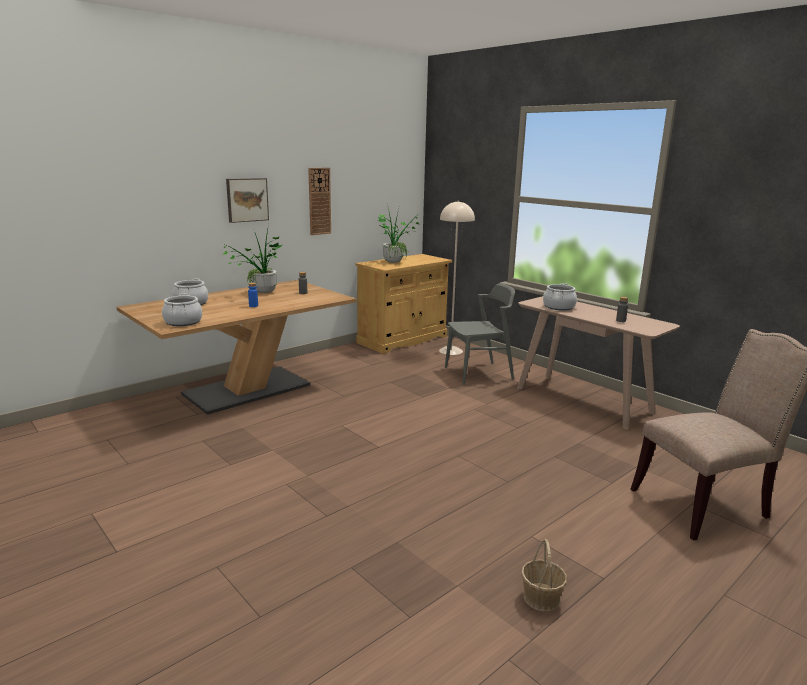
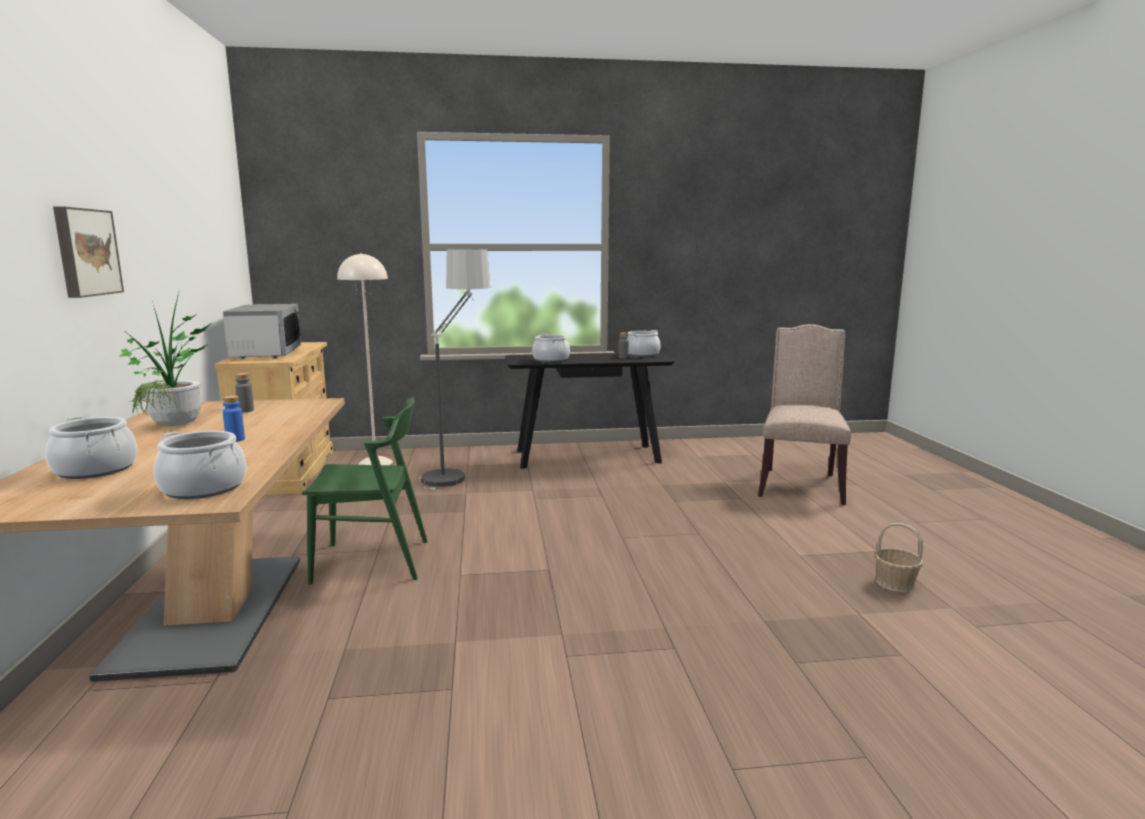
camera: 55 degrees left, 5 degrees down
wall clock [308,168,331,235] -> none
potted plant [378,208,419,263] -> microwave [223,304,301,359]
grey chair [445,283,515,385] -> floor lamp [420,249,490,490]
beige console table [517,296,680,430] -> black console table [505,352,675,469]
none -> green chair [302,398,428,585]
none -> cooking pot [627,330,661,357]

